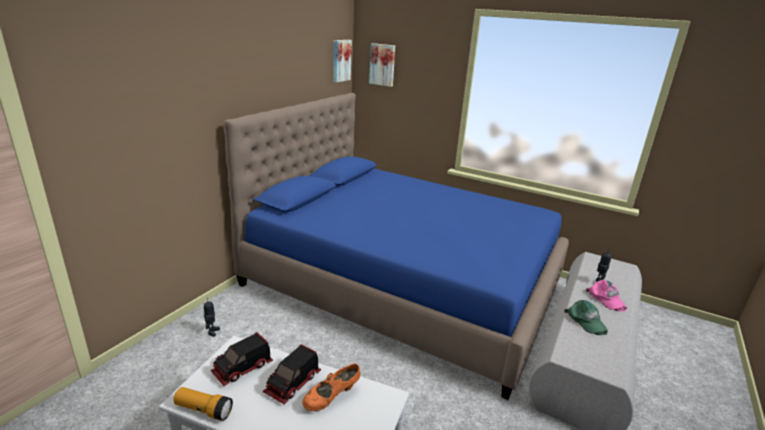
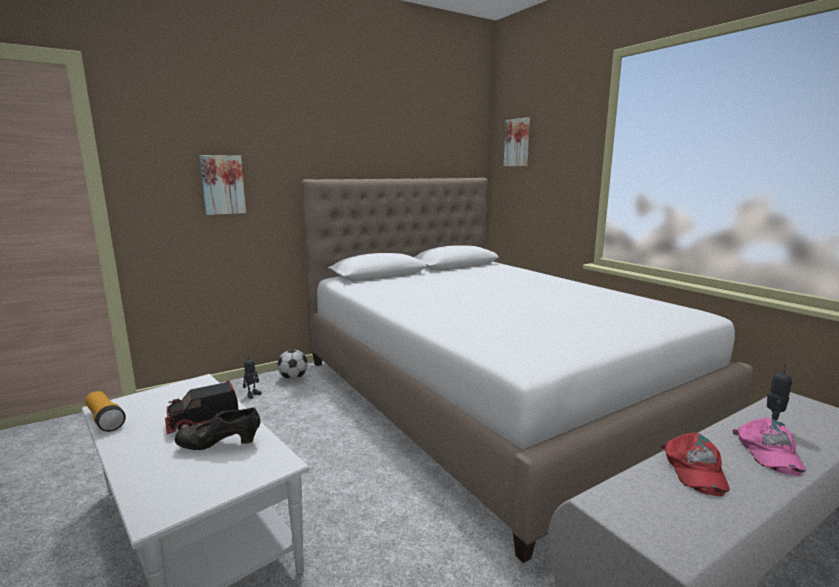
camera: 30 degrees right, 10 degrees down
toy truck [211,332,273,386] -> none
blue bed [223,93,569,400] -> white bed [302,178,753,563]
orange shoe [302,364,360,411] -> black shoe [175,407,261,450]
picture [333,40,352,82] -> picture moved to [199,155,246,215]
green cap [564,300,608,335] -> red cap [661,432,730,496]
none -> football [277,350,308,380]

